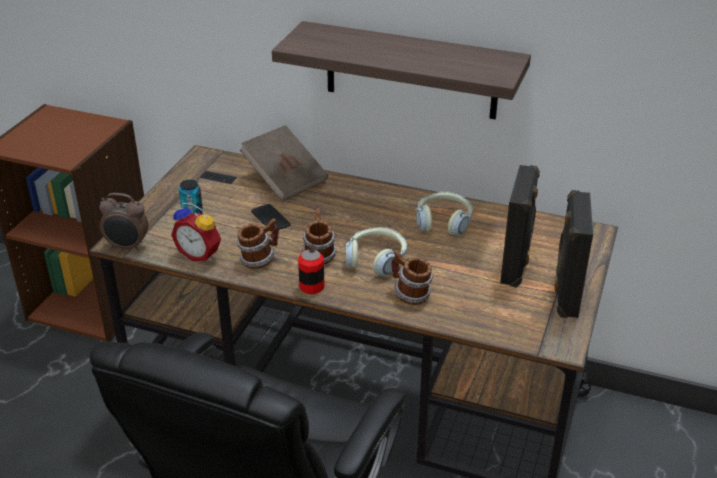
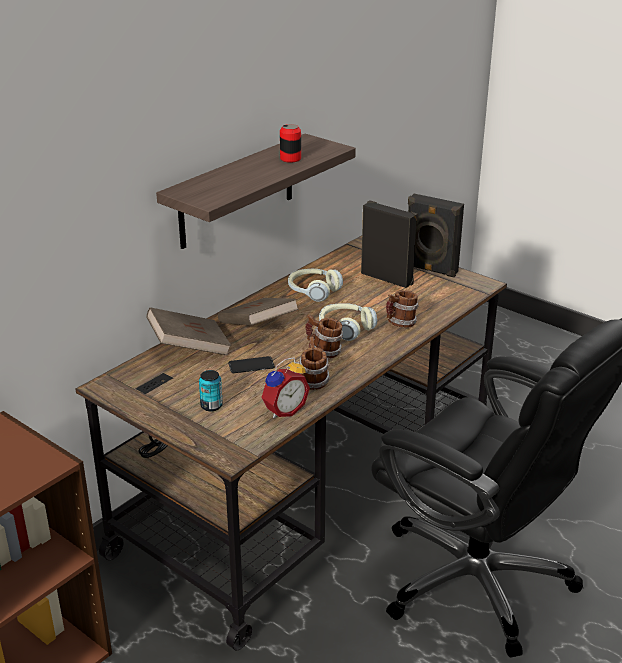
camera: 70 degrees left, 5 degrees down
alarm clock [99,193,148,251] -> none
can [298,249,325,294] -> can moved to [280,124,301,163]
none -> brown book [218,298,299,325]

